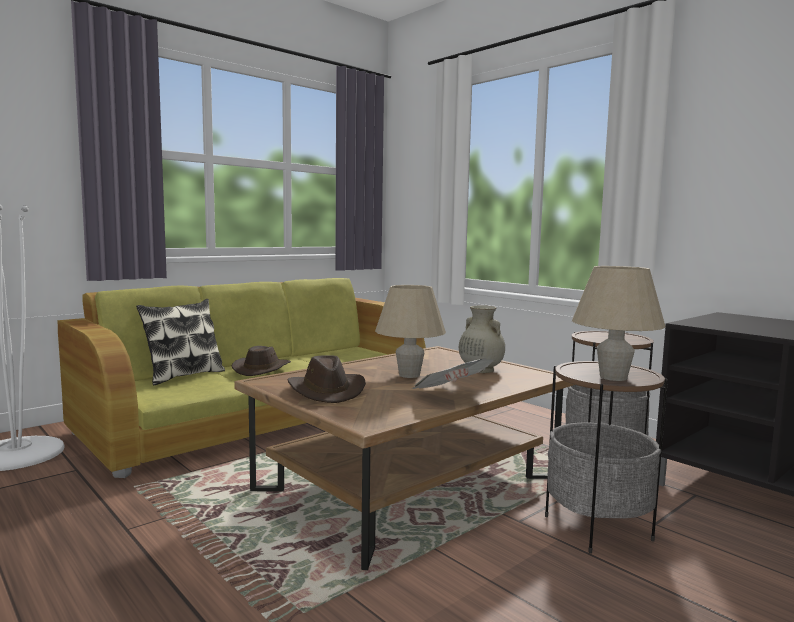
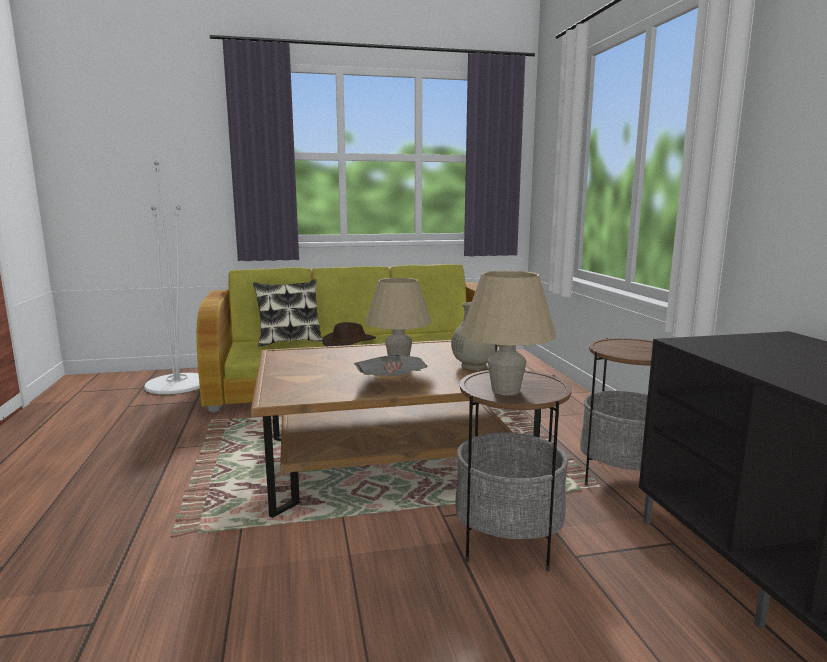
camera: 30 degrees right, 5 degrees up
brown hat [288,355,366,403] -> none

